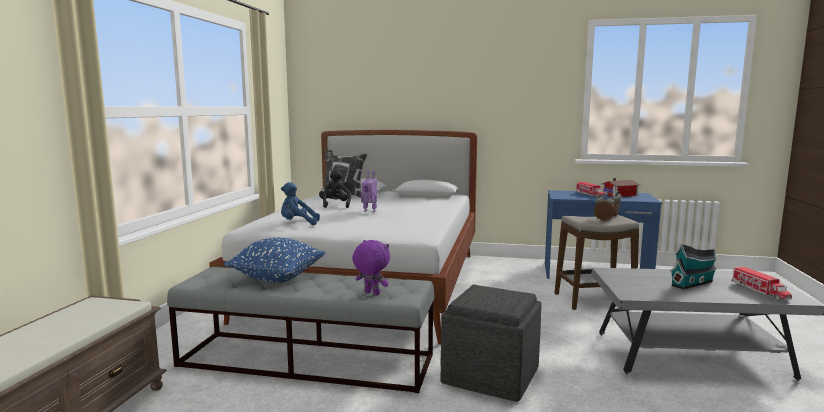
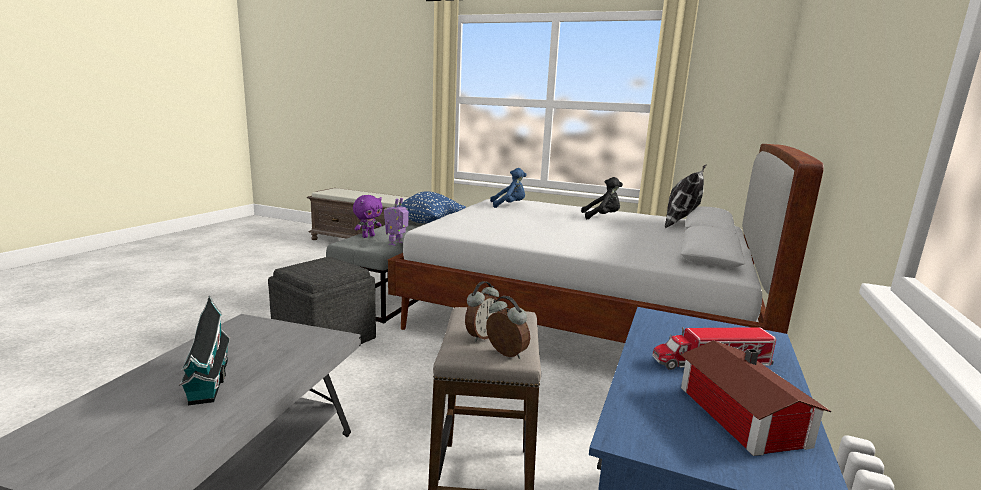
camera: 100 degrees right, 5 degrees up
blue plush toy [281,182,320,225] -> blue plush toy turned 75 degrees clockwise [490,168,527,208]
toy robot [361,171,378,213] -> toy robot moved to [384,198,409,246]
toy truck [732,267,792,301] -> none

